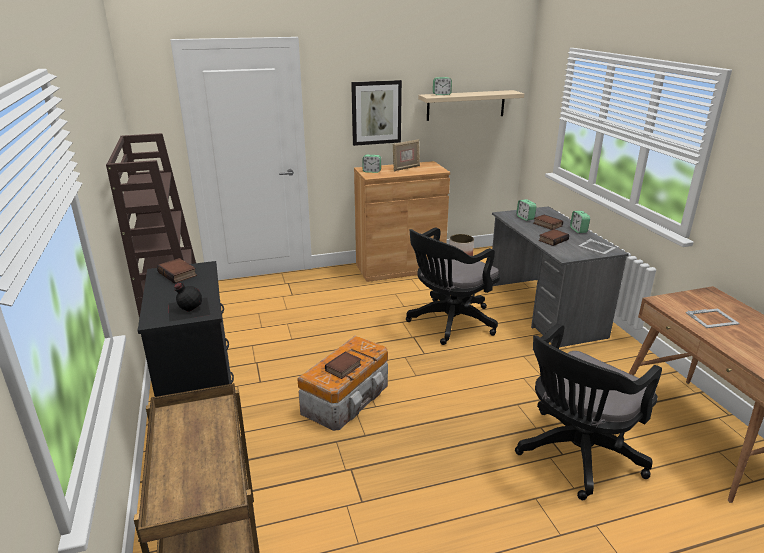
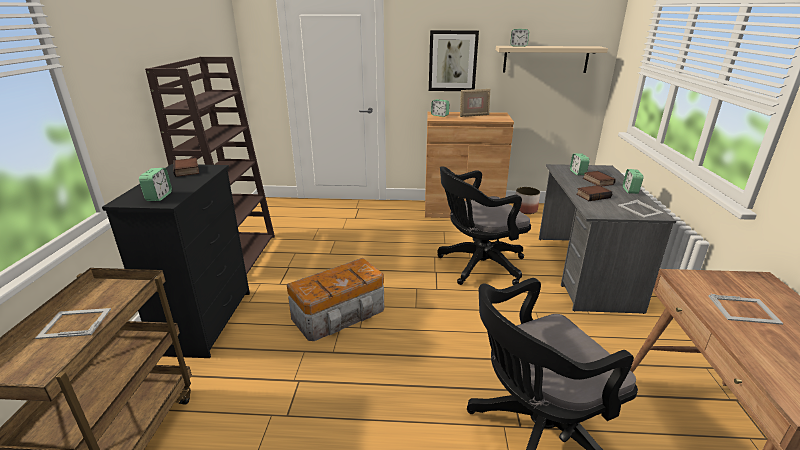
camera: 20 degrees right, 0 degrees up
black bottle [168,283,210,322] -> alarm clock [139,168,172,201]
book [325,352,361,379] -> none
none -> picture frame [35,308,111,339]

